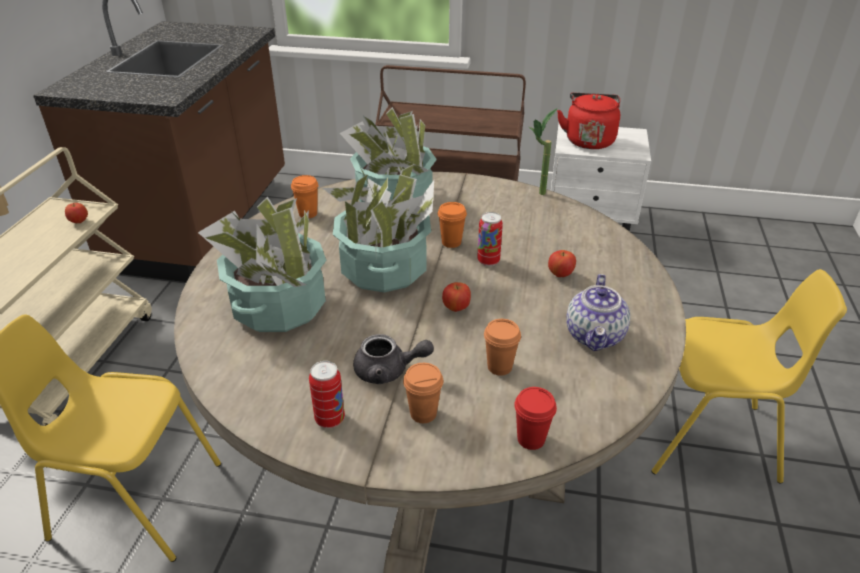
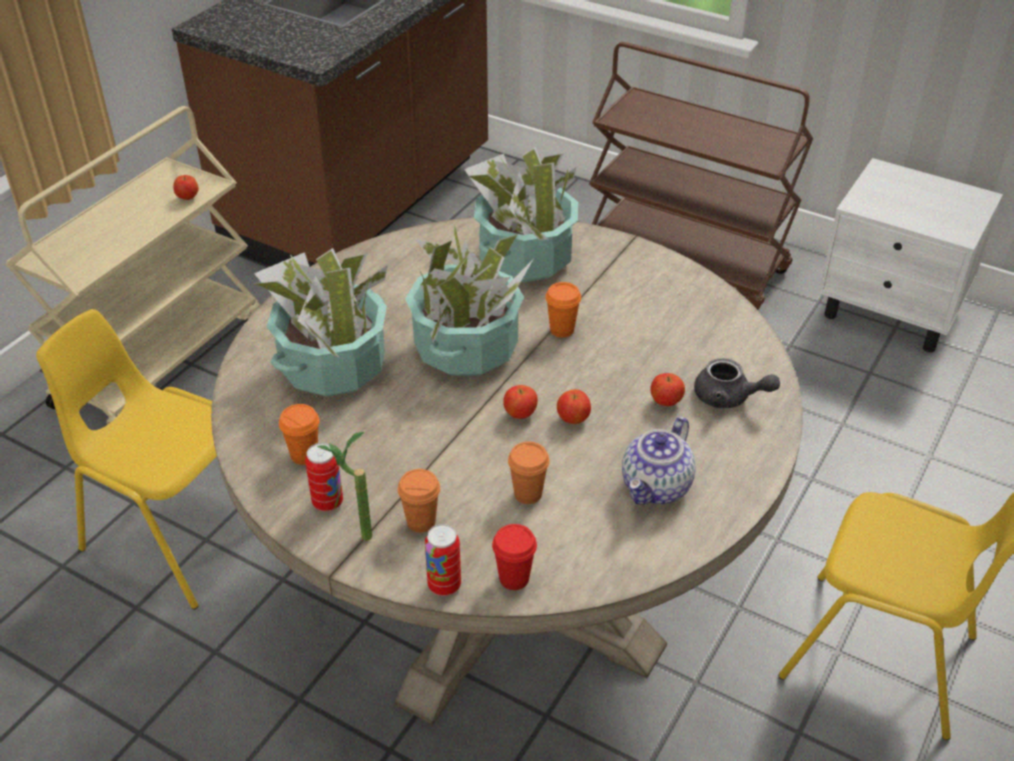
camera: 20 degrees right, 5 degrees up
orange cup [291,175,319,218] -> orange cup moved to [279,404,320,465]
grey teapot [353,334,434,384] -> grey teapot moved to [694,358,780,408]
can [477,212,503,266] -> can moved to [425,524,461,596]
potted plant [529,108,558,195] -> potted plant moved to [317,432,372,541]
red kettle [557,93,620,149] -> none
none -> apple [557,389,591,424]

